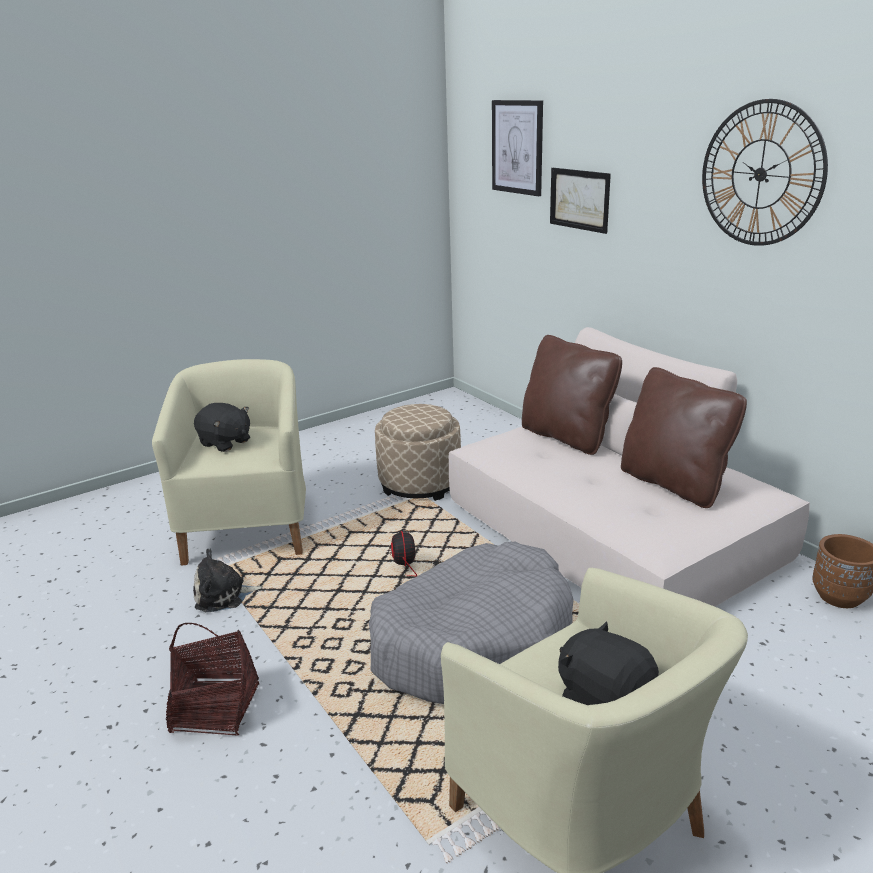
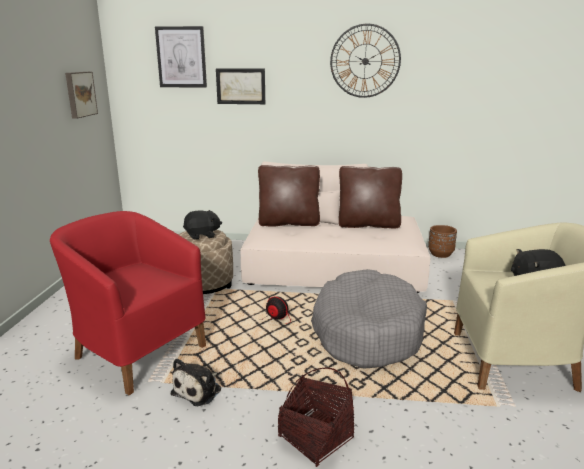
camera: 50 degrees left, 5 degrees down
beige armchair [152,359,306,565] -> red armchair [50,211,206,395]
black plush toy [194,403,250,452] -> black plush toy moved to [183,210,222,240]
none -> picture [65,72,98,119]

